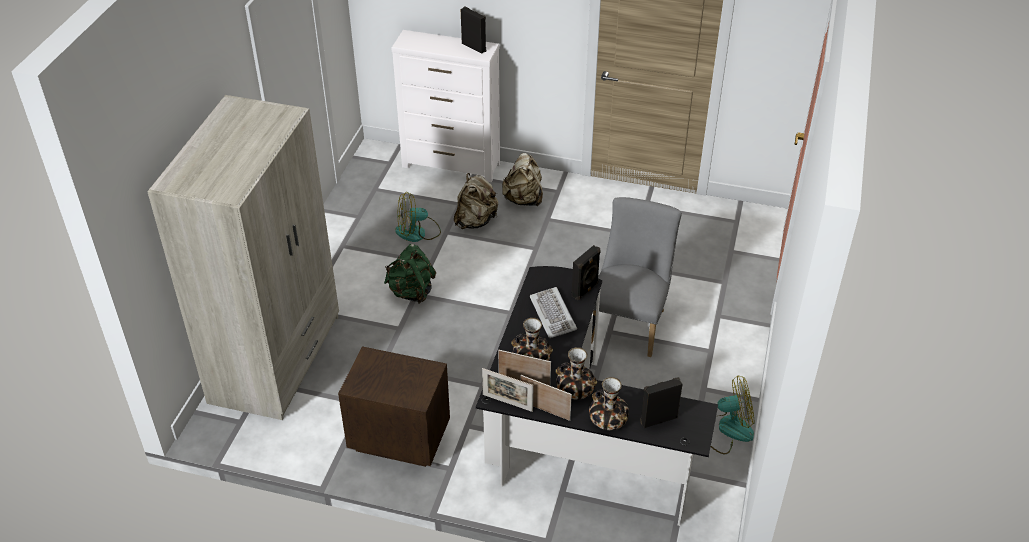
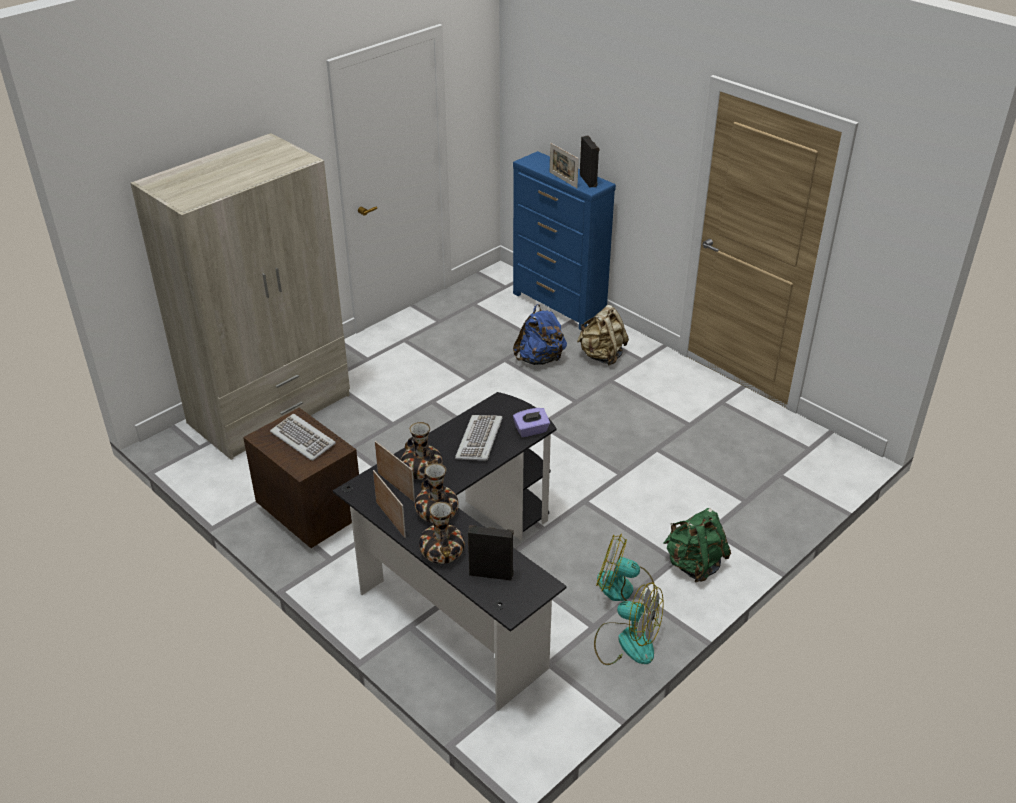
camera: 30 degrees right, 5 degrees down
green backpack [384,244,436,304] -> green backpack moved to [663,508,731,582]
white dresser [391,30,500,182] -> blue dresser [513,151,616,330]
fan [395,192,441,242] -> fan moved to [596,534,655,604]
beige backpack [454,173,498,229] -> blue backpack [513,304,567,365]
picture frame [482,368,533,412] -> picture frame moved to [550,143,579,188]
black speaker [572,245,600,300] -> purple tissue box [513,408,550,437]
grey chair [591,197,682,357] -> none
none -> keyboard [270,414,336,461]

